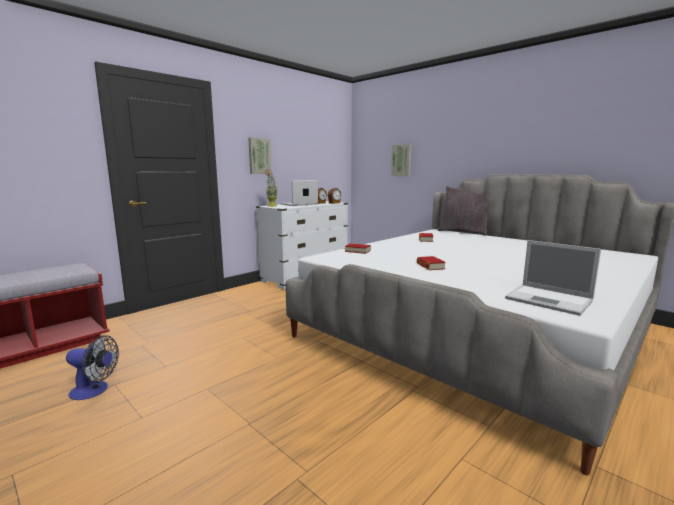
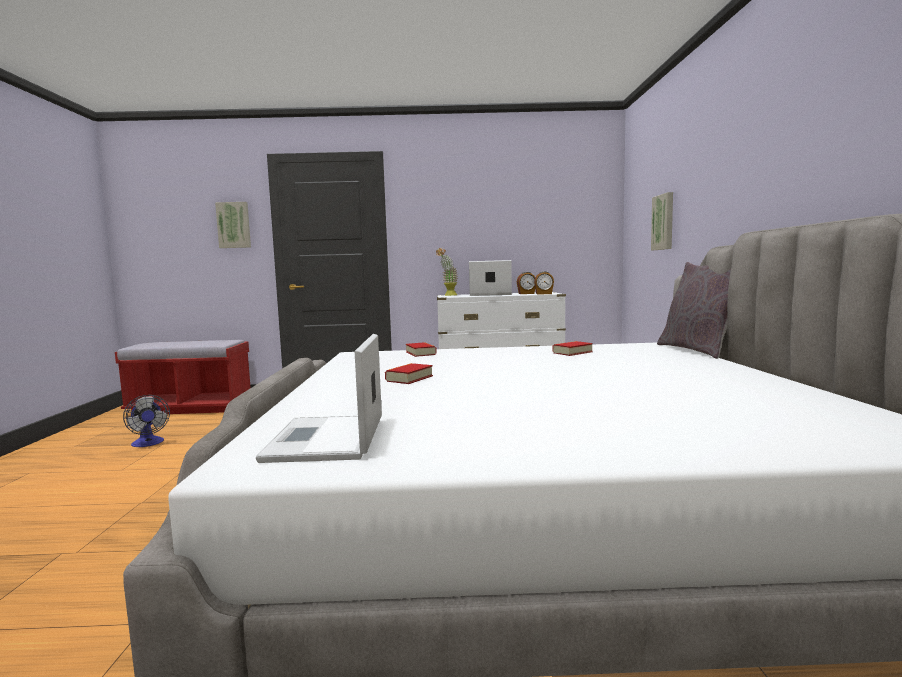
camera: 45 degrees right, 5 degrees down
picture [248,137,271,174] -> picture moved to [215,202,251,248]

